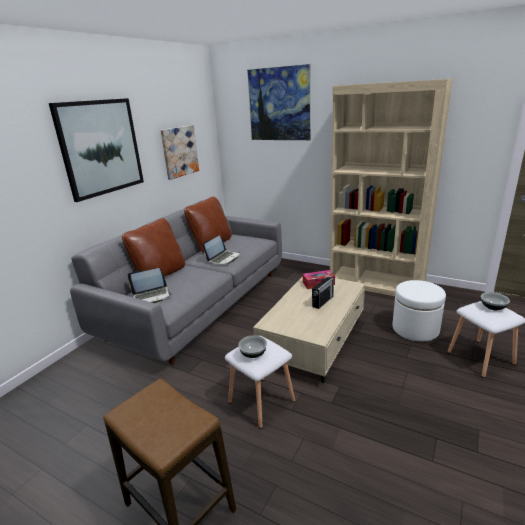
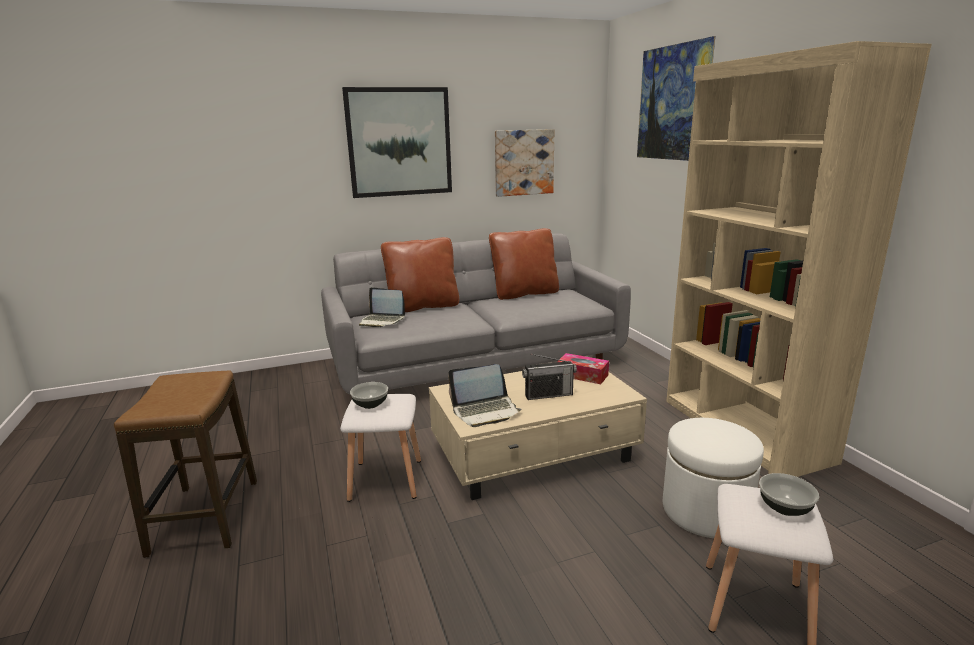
camera: 40 degrees right, 5 degrees down
laptop [203,235,240,265] -> laptop moved to [448,364,522,427]

